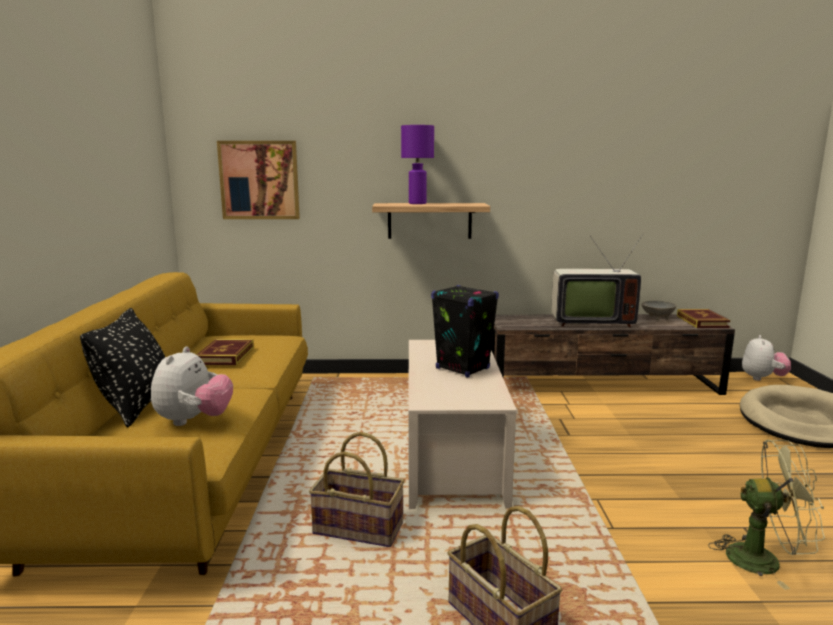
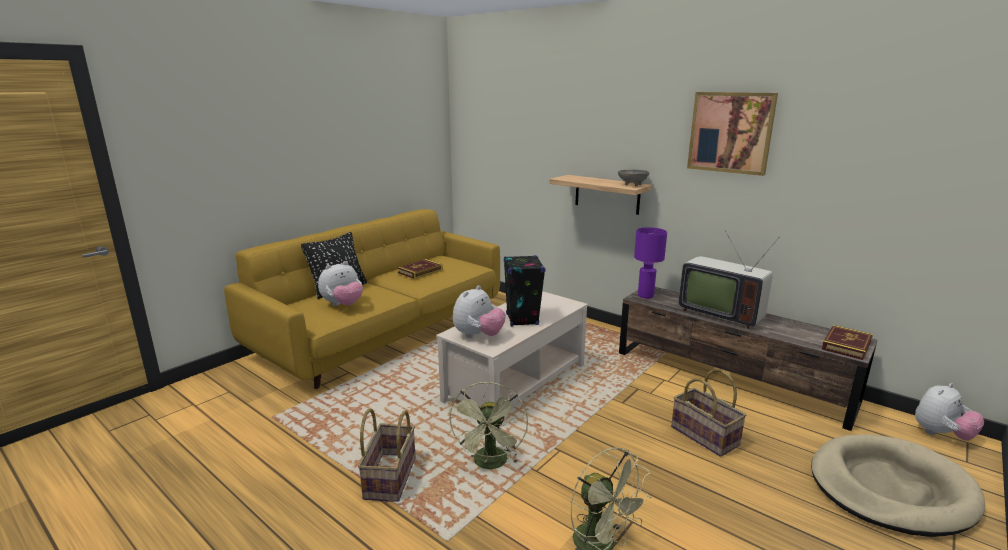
camera: 40 degrees right, 5 degrees up
picture [217,141,300,219] -> picture moved to [687,92,778,176]
basket [309,432,405,547] -> basket moved to [671,369,747,457]
purple table lamp [401,125,434,204] -> purple table lamp moved to [634,227,667,299]
grey bowl [642,301,677,320] -> grey bowl moved to [618,170,650,186]
none -> green fan [449,382,528,469]
none -> plush toy [453,285,506,338]

